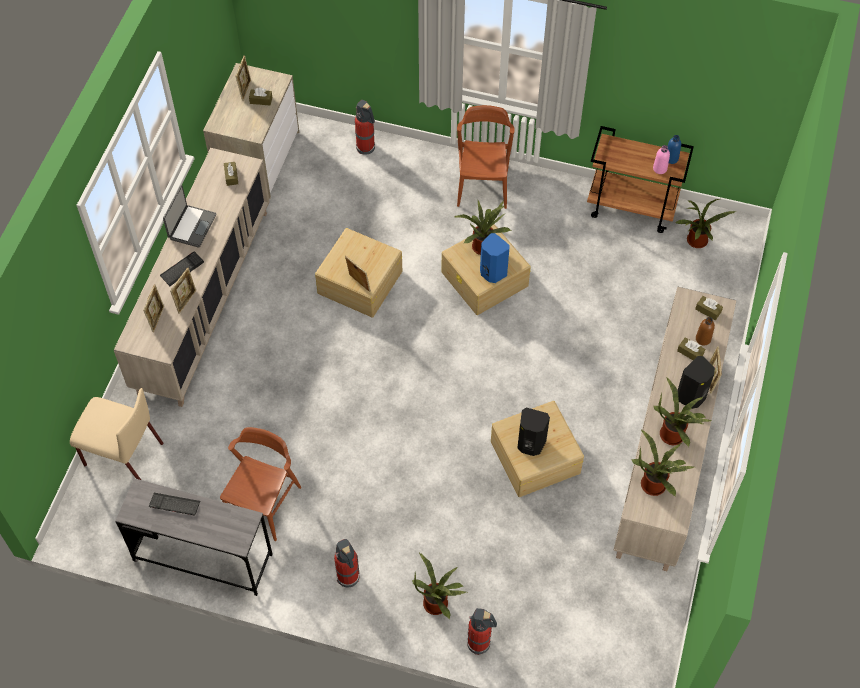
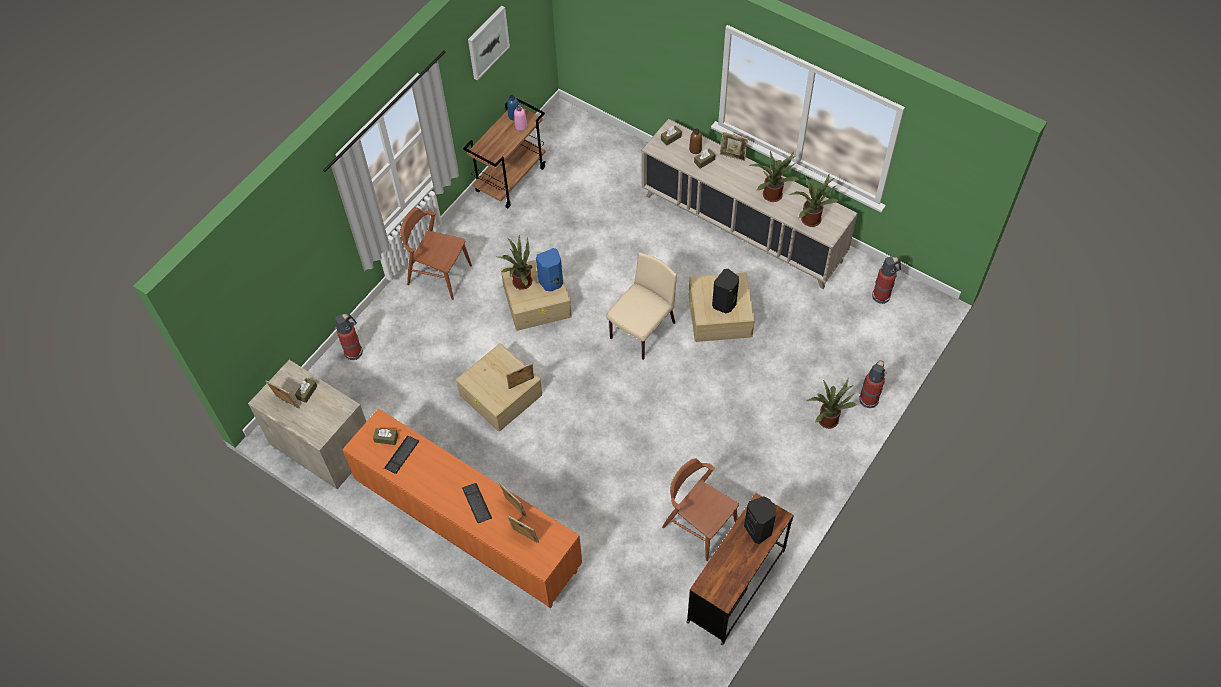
camera: 70 degrees left, 0 degrees up
beige chair [70,388,164,480] -> beige chair moved to [606,252,677,360]
beige cabinet [114,148,270,407] -> orange cabinet [342,408,582,608]
grey desk [115,478,273,596] -> brown desk [686,493,793,646]
keyboard [149,493,200,515] -> keyboard moved to [384,436,419,474]
laptop [163,185,217,248] -> none
fire extinguisher [334,539,360,588] -> fire extinguisher moved to [872,257,901,304]
potted plant [675,199,736,248] -> none
black speaker [677,356,715,409] -> black speaker moved to [744,496,776,544]
none -> picture [468,6,510,80]

